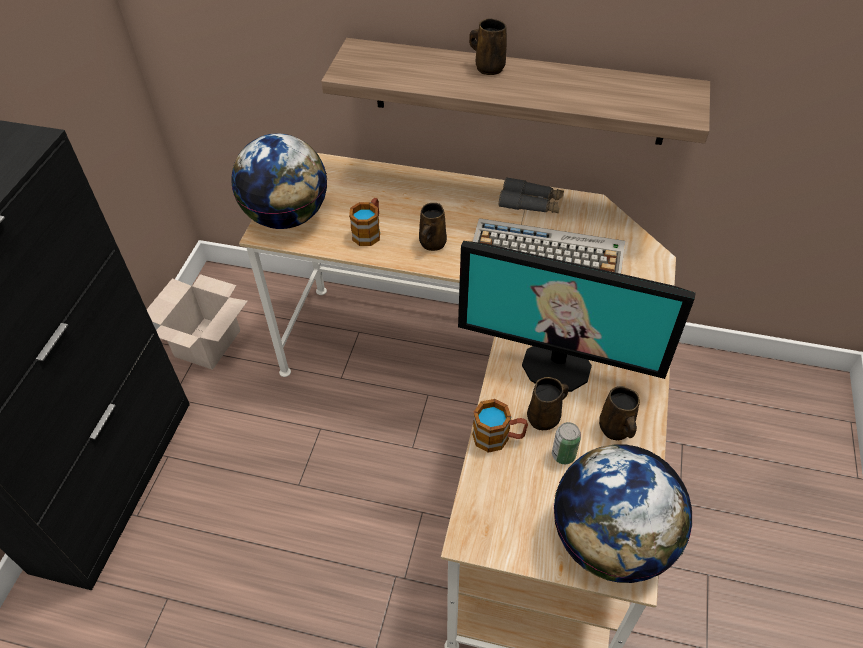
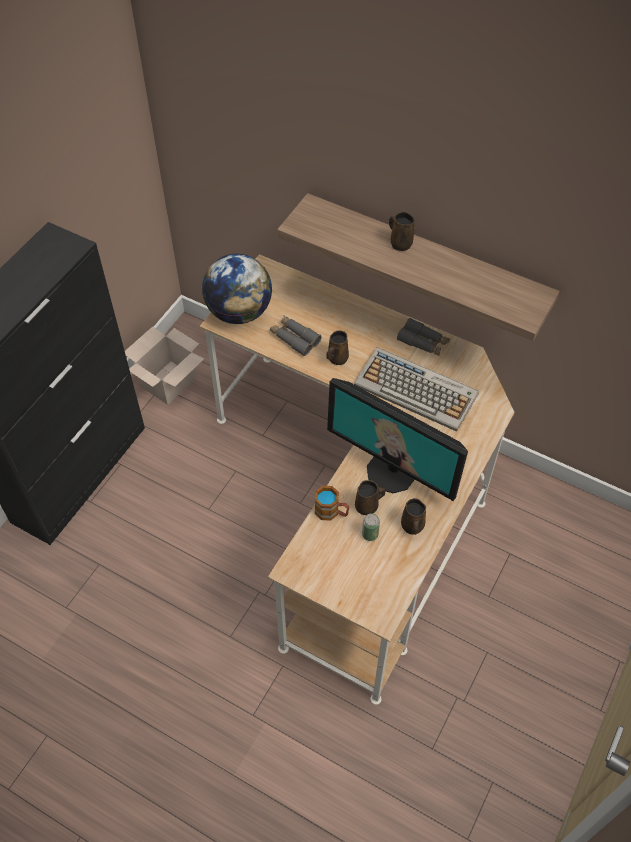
camera: 15 degrees right, 5 degrees up
mug [349,198,380,246] -> grey binoculars [270,316,322,356]
globe [554,444,692,583] -> none

